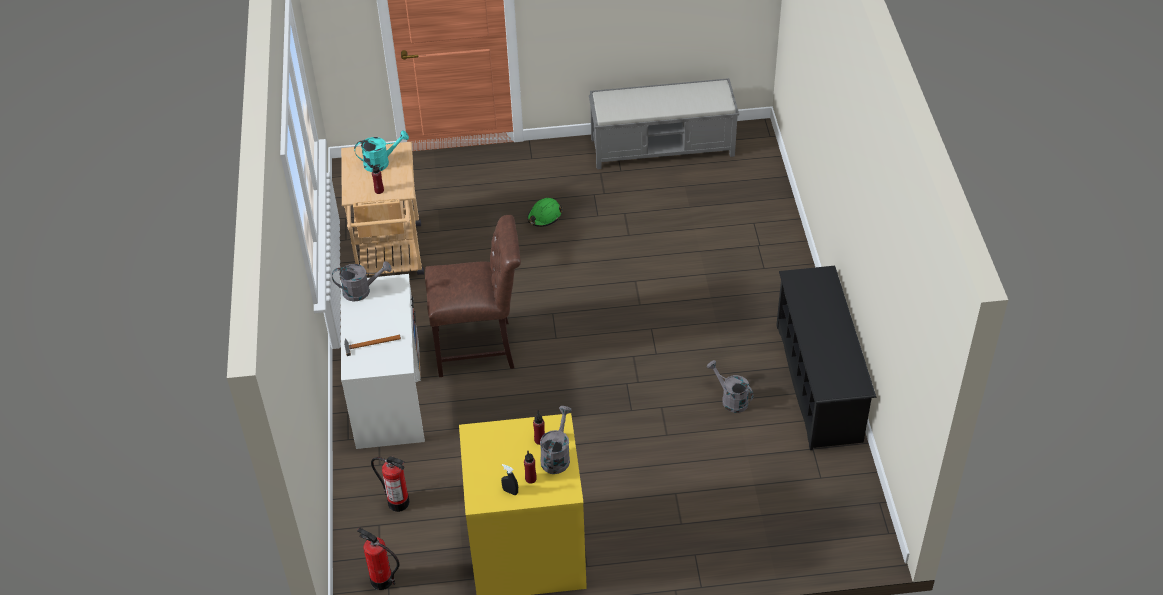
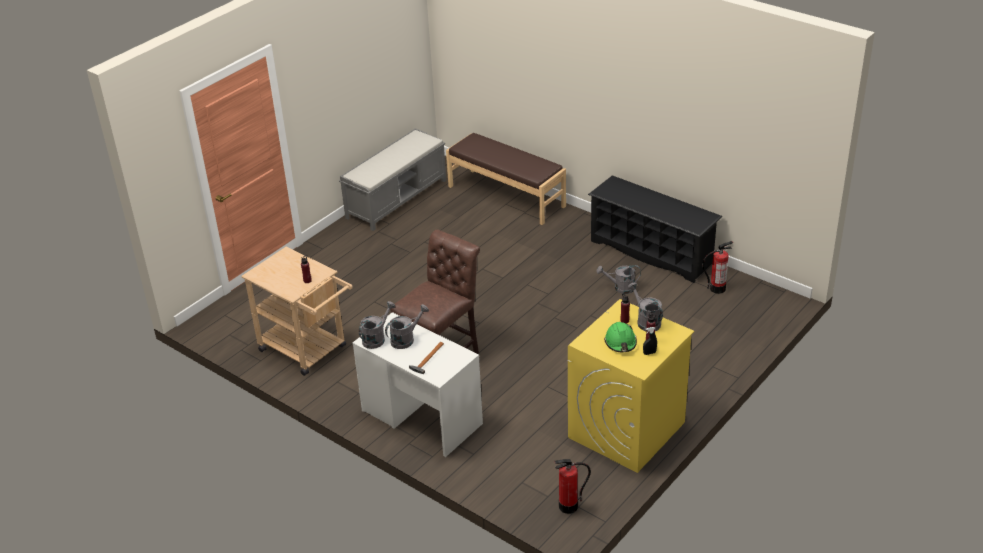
camera: 45 degrees left, 10 degrees down
turquoise watering can [354,130,409,172] -> none
fire extinguisher [371,456,410,512] -> fire extinguisher moved to [702,241,733,294]
green hard hat [527,198,563,227] -> green hard hat moved to [604,322,637,352]
none -> grey watering can [385,304,429,349]
none -> brown bench [446,133,566,225]

